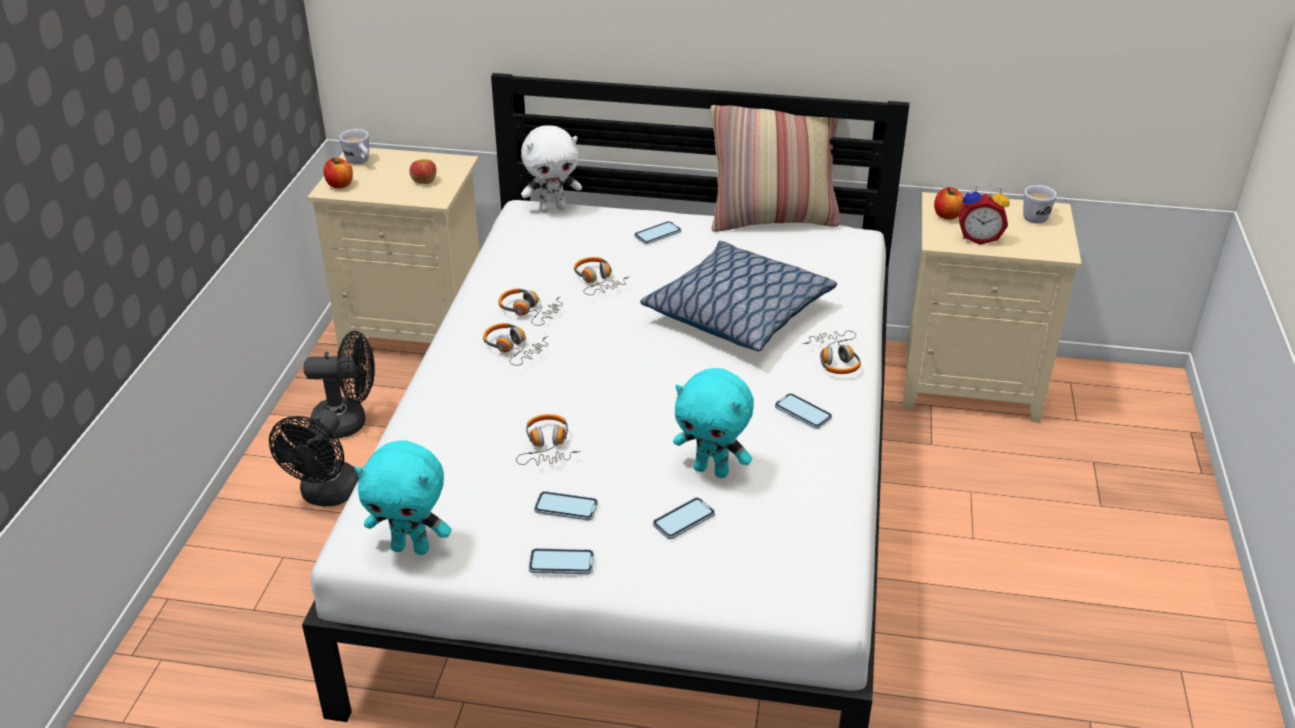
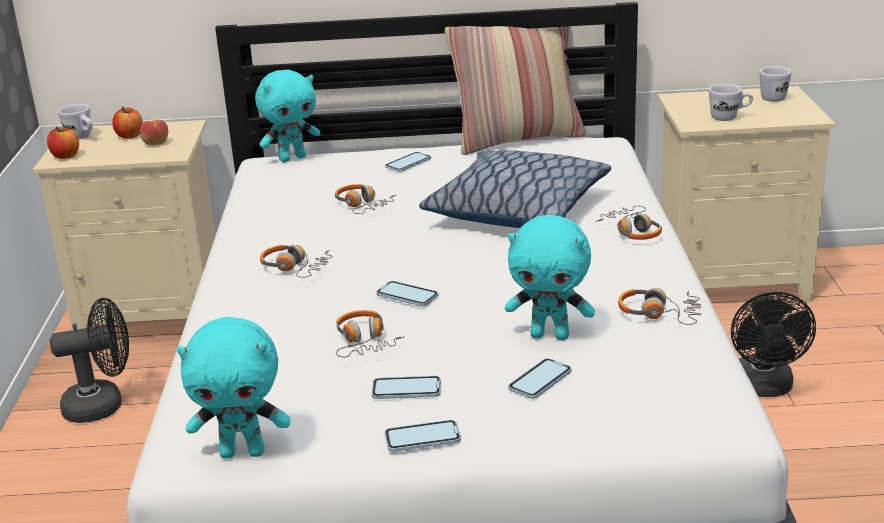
camera: 10 degrees left, 10 degrees down
black fan [269,410,359,506] -> black fan moved to [731,292,816,397]
headphones [499,288,563,326] -> headphones moved to [618,288,701,325]
white plush toy [521,125,582,212] -> turquoise plush toy [255,70,321,162]
phone [775,393,832,429] -> phone moved to [376,281,438,307]
apple [934,187,964,220] -> apple moved to [112,107,143,139]
alarm clock [958,183,1010,245] -> white mug [709,84,753,121]

